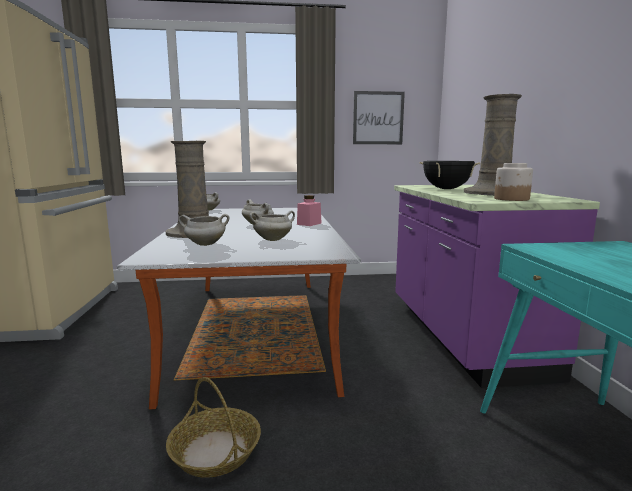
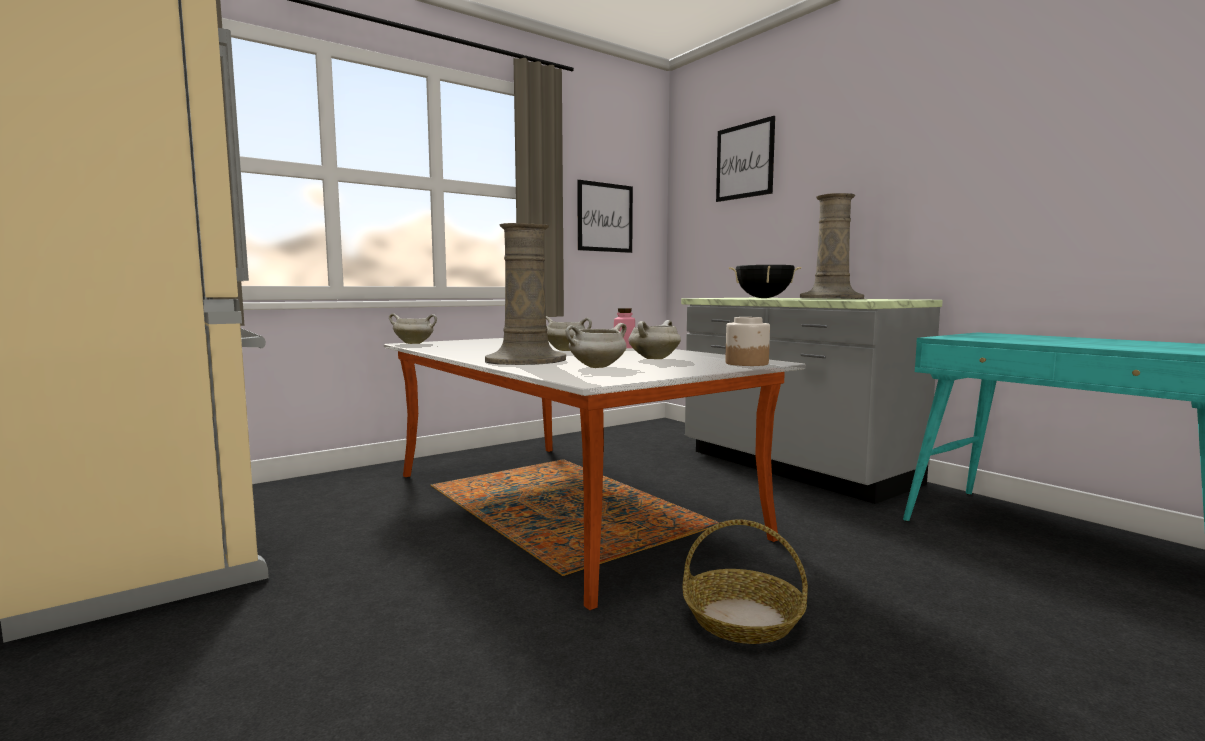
camera: 30 degrees left, 5 degrees down
purple counter [394,185,600,388] -> grey counter [681,298,943,504]
jar [494,163,533,201] -> jar moved to [725,317,770,366]
none -> picture [716,116,775,202]

